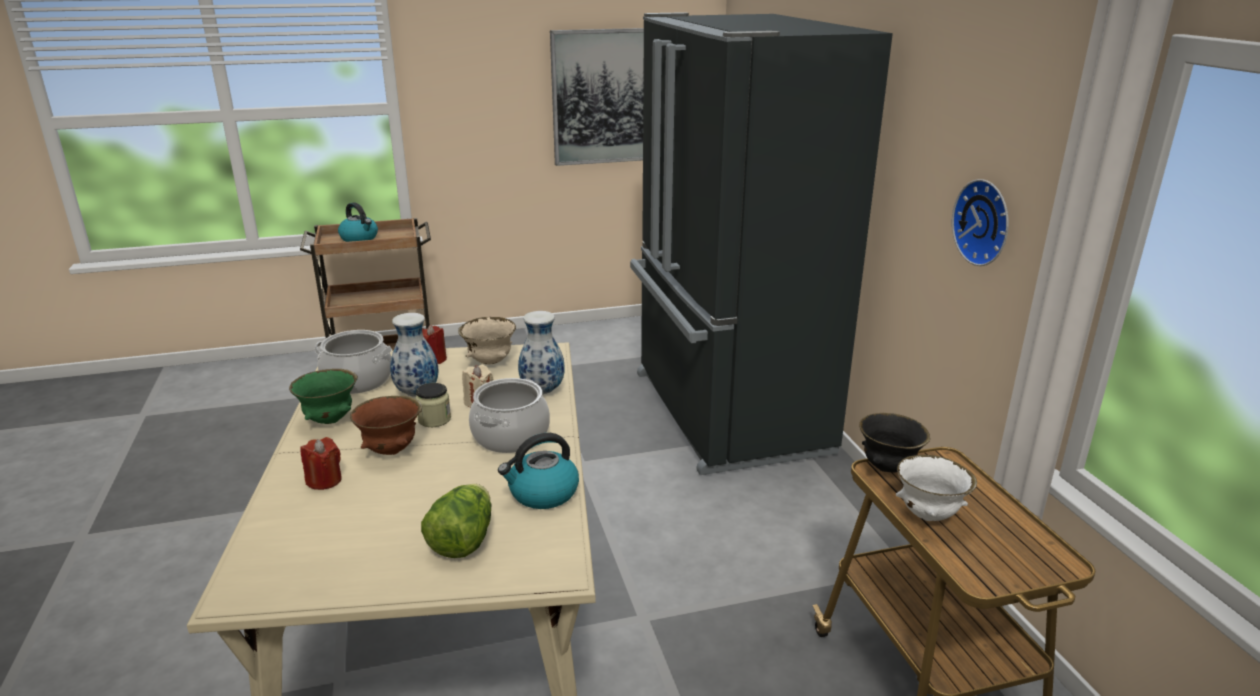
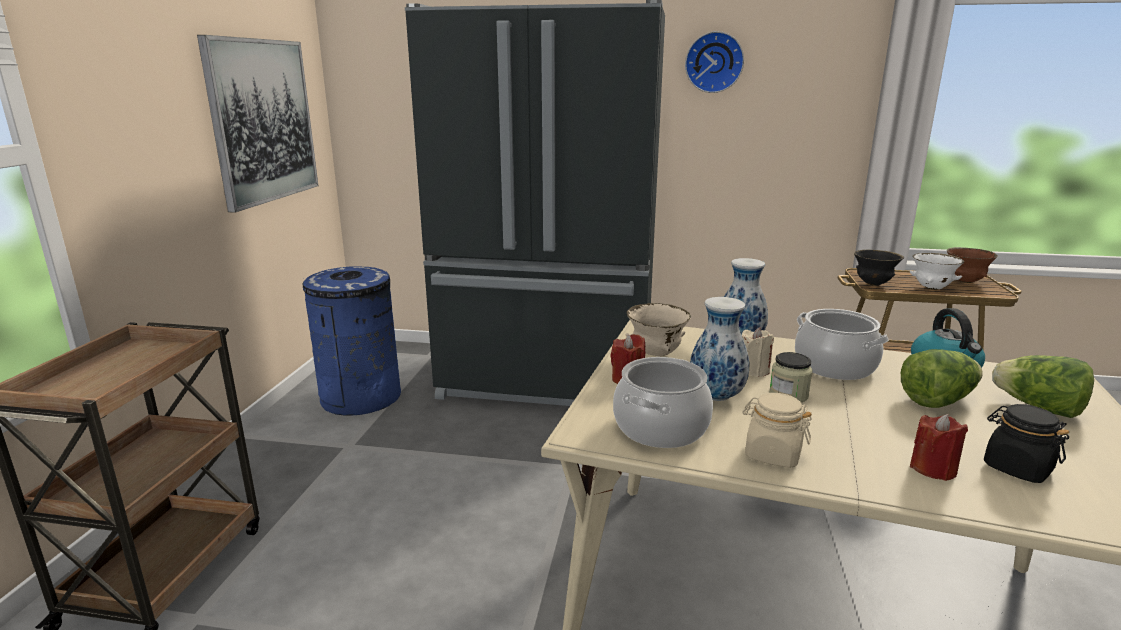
camera: 65 degrees left, 5 degrees down
green bowl [289,369,358,424] -> beige jar [742,393,812,468]
kettle [338,202,378,242] -> none
brown bowl [350,396,422,455] -> brown bowl moved to [947,247,998,283]
wall clock [952,179,1009,266] -> wall clock moved to [685,31,744,93]
none -> blue trash can [303,266,401,416]
none -> lettuce [901,349,983,408]
none -> black jar [984,404,1069,483]

